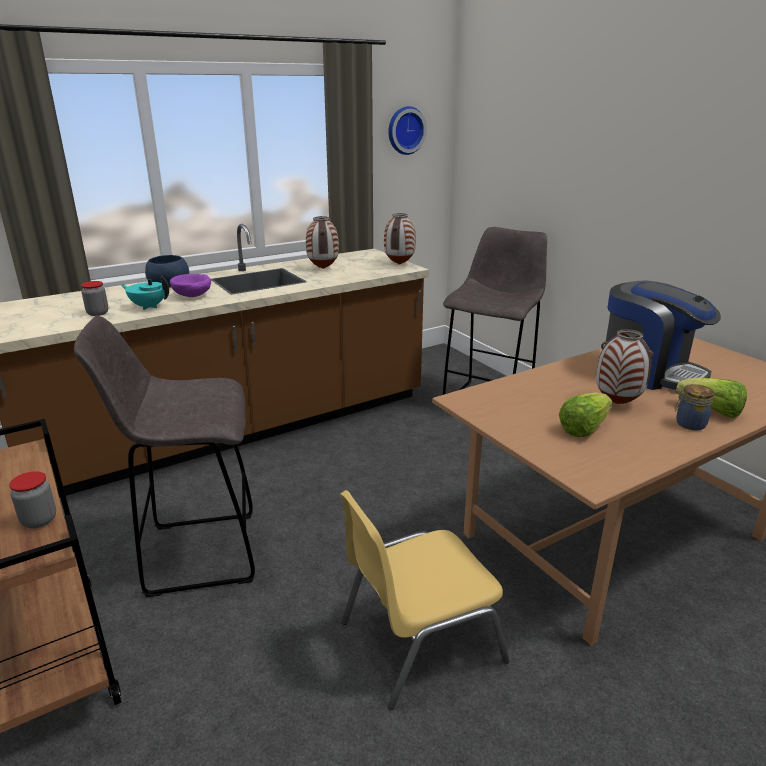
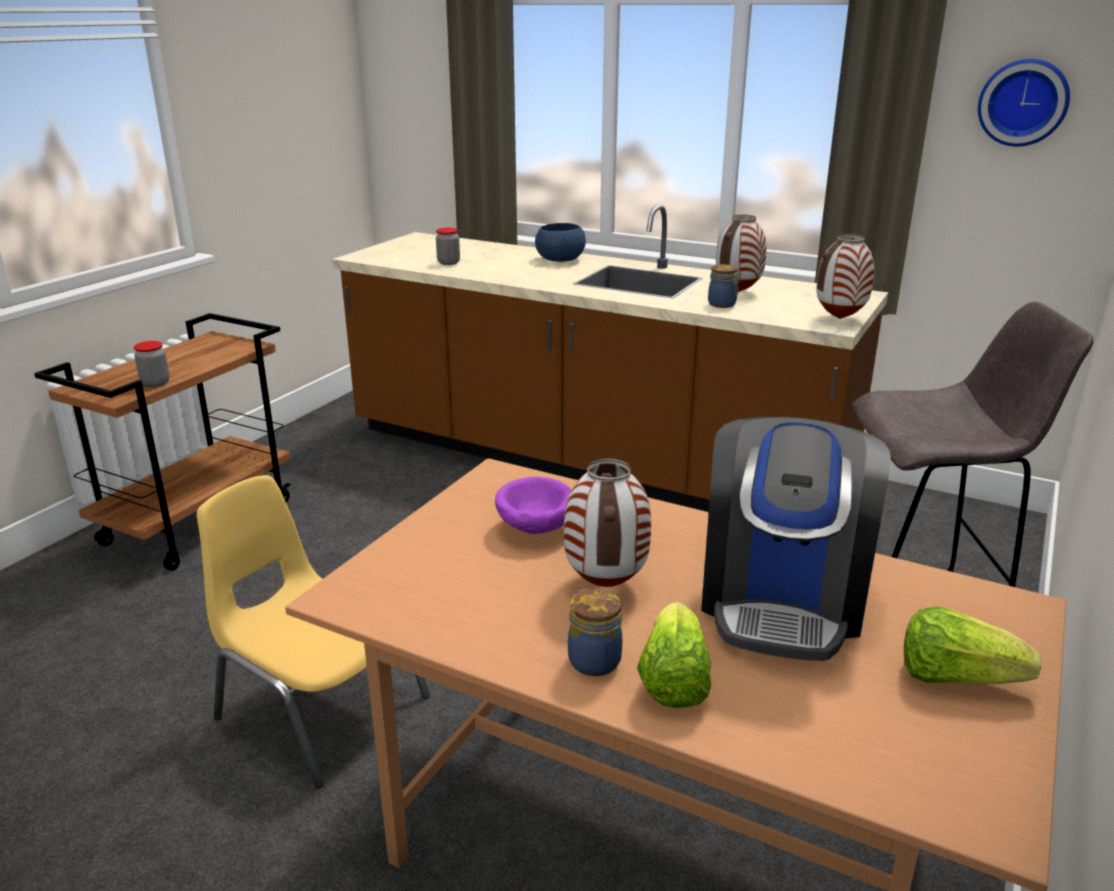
camera: 60 degrees right, 0 degrees up
grey stool [74,316,255,597] -> none
turquoise teapot [121,276,169,310] -> none
purple bowl [170,274,211,297] -> purple bowl moved to [495,477,572,534]
lettuce [559,393,612,437] -> lettuce moved to [904,606,1041,684]
none -> jar [708,264,740,308]

